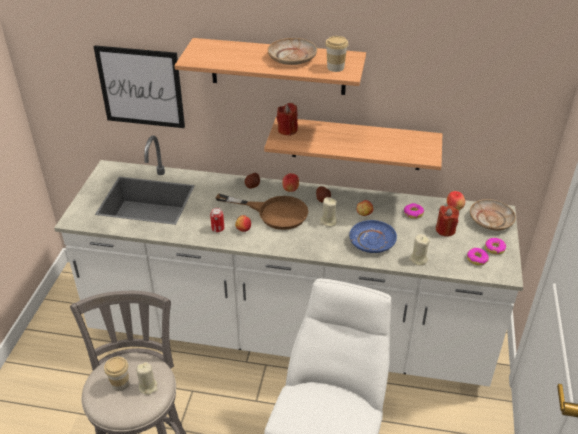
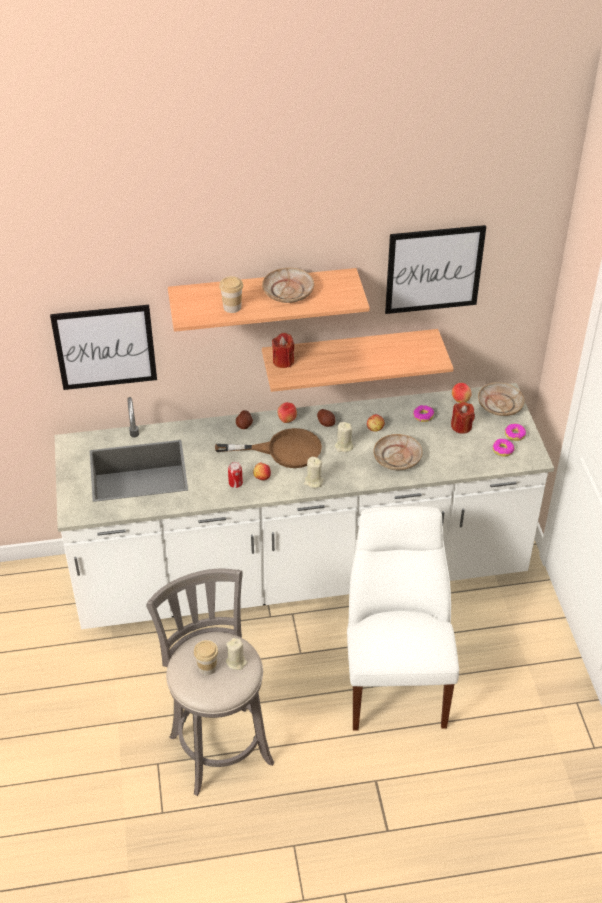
camera: 20 degrees left, 5 degrees up
cup [325,36,348,72] -> cup moved to [219,276,243,313]
blue plate [349,220,397,253] -> beige plate [373,434,423,470]
beige candle [408,234,430,266] -> beige candle moved to [304,457,324,488]
none -> picture [385,225,486,314]

